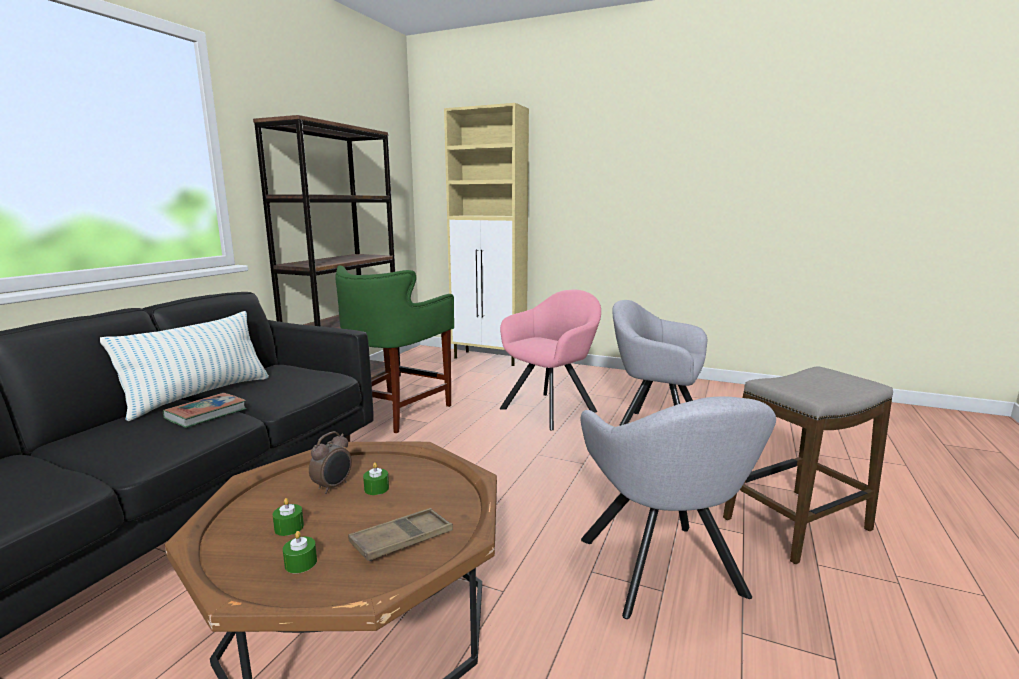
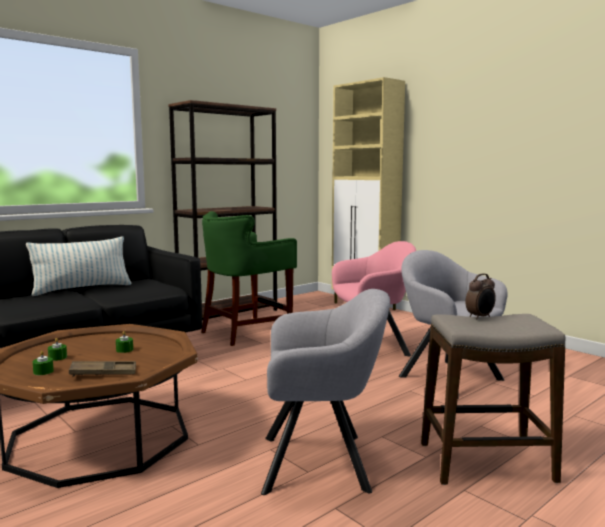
camera: 25 degrees right, 5 degrees down
book [163,393,247,428] -> none
alarm clock [309,431,352,494] -> alarm clock moved to [465,273,496,320]
grey armchair [581,396,776,619] -> grey armchair turned 105 degrees counterclockwise [261,289,390,495]

